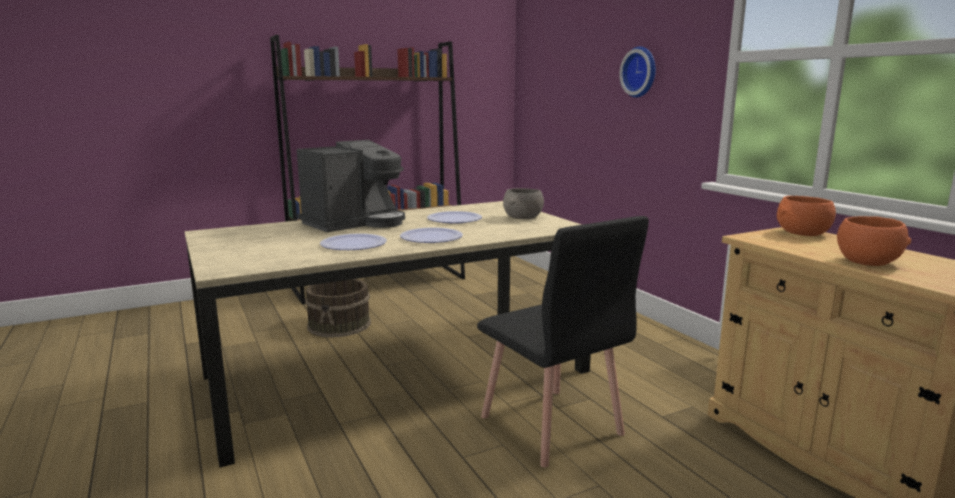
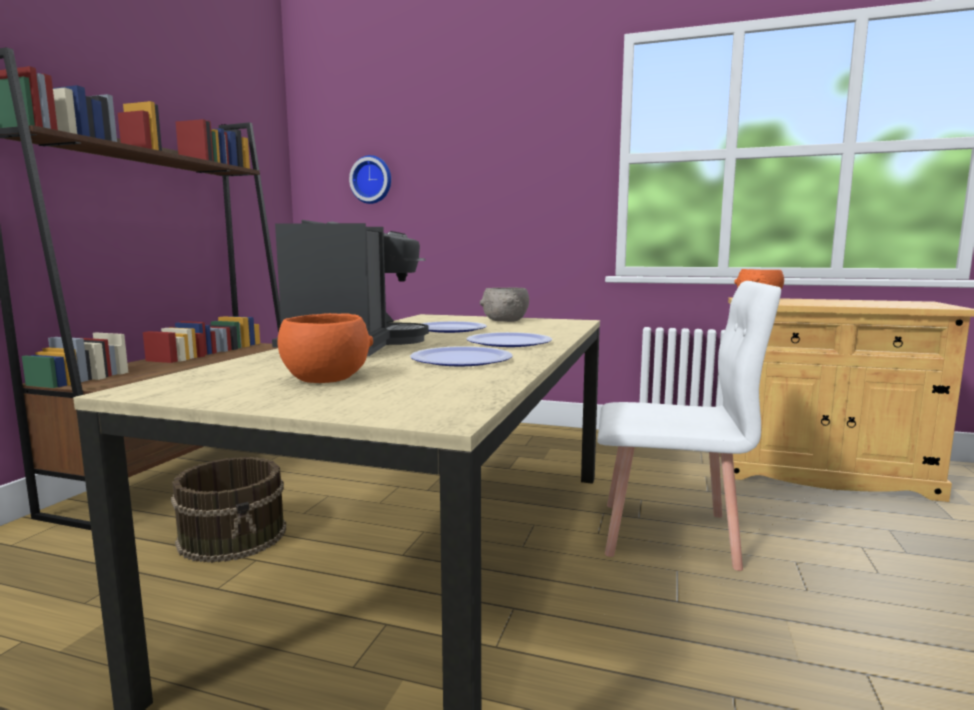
camera: 45 degrees left, 5 degrees down
black chair [477,216,649,468] -> white chair [597,281,781,571]
wall clock [619,46,656,98] -> wall clock moved to [349,155,391,204]
orange bowl [837,216,911,266] -> orange bowl moved to [278,313,373,383]

